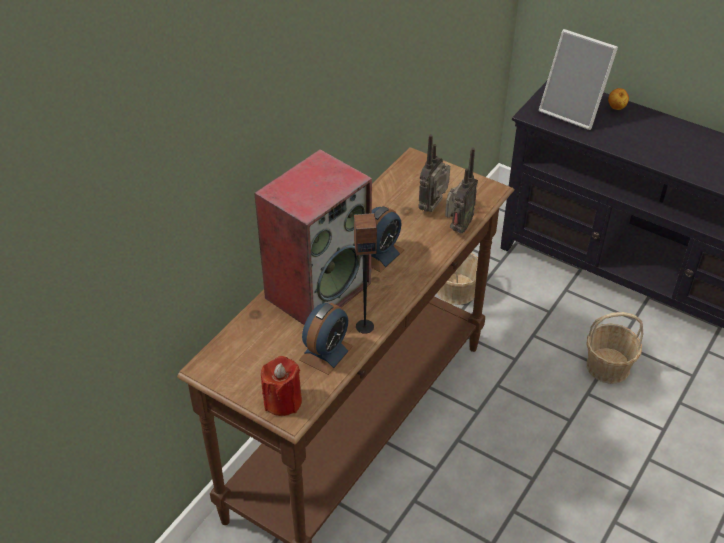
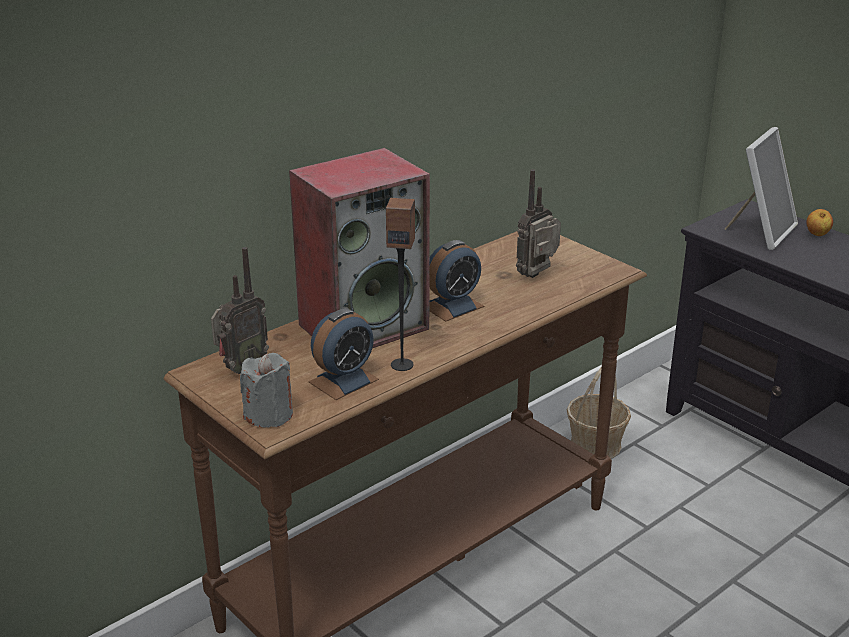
camera: 15 degrees right, 15 degrees down
red candle [261,356,302,416] -> grey candle [240,353,293,428]
radio [445,147,478,233] -> radio moved to [211,247,269,374]
picture frame [539,29,618,130] -> picture frame turned 105 degrees counterclockwise [725,127,798,250]
basket [586,312,643,384] -> none

